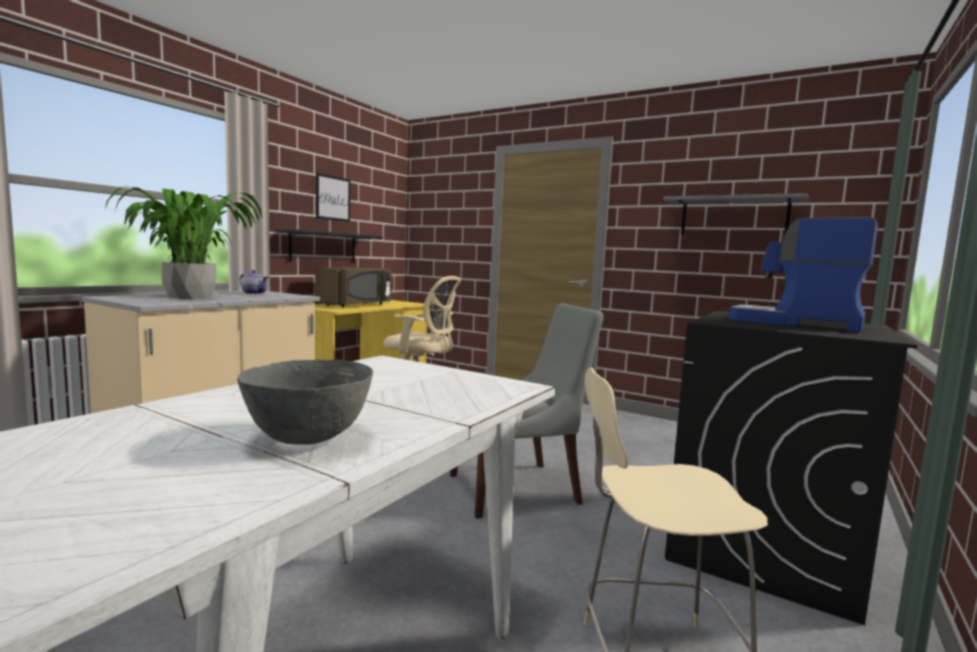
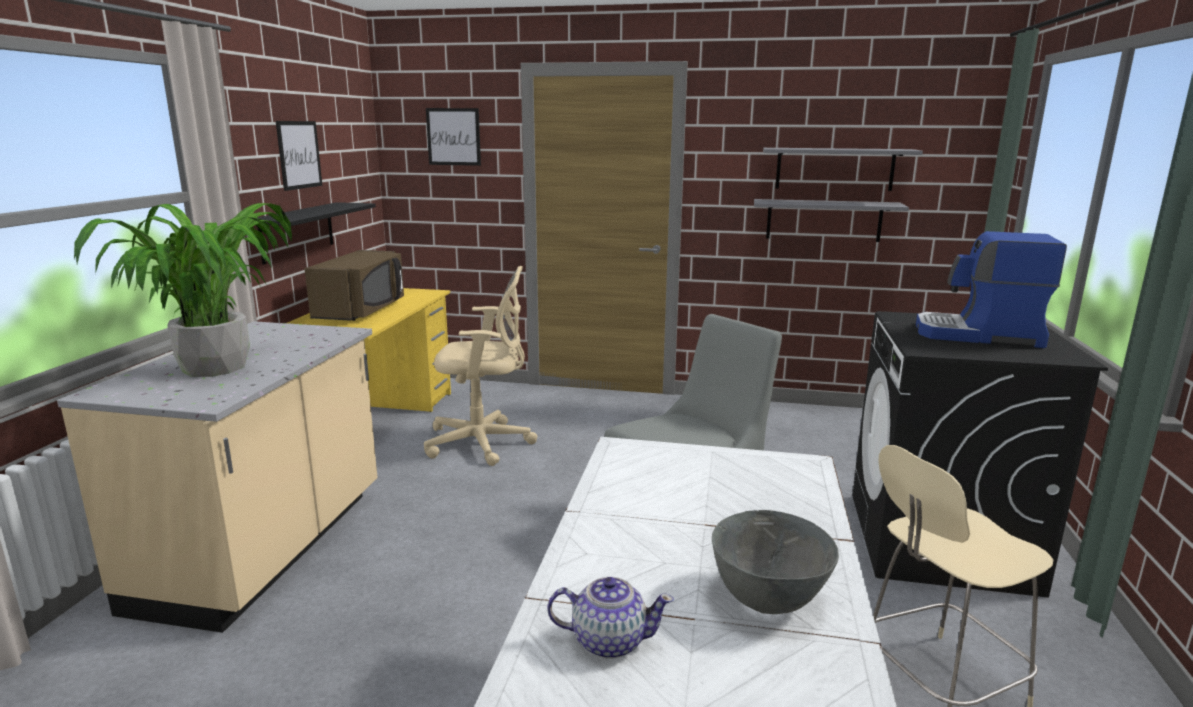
camera: 20 degrees left, 10 degrees up
teapot [239,270,269,294] -> teapot moved to [547,577,674,658]
none -> picture [426,108,481,166]
none -> grey shelf [754,199,909,242]

